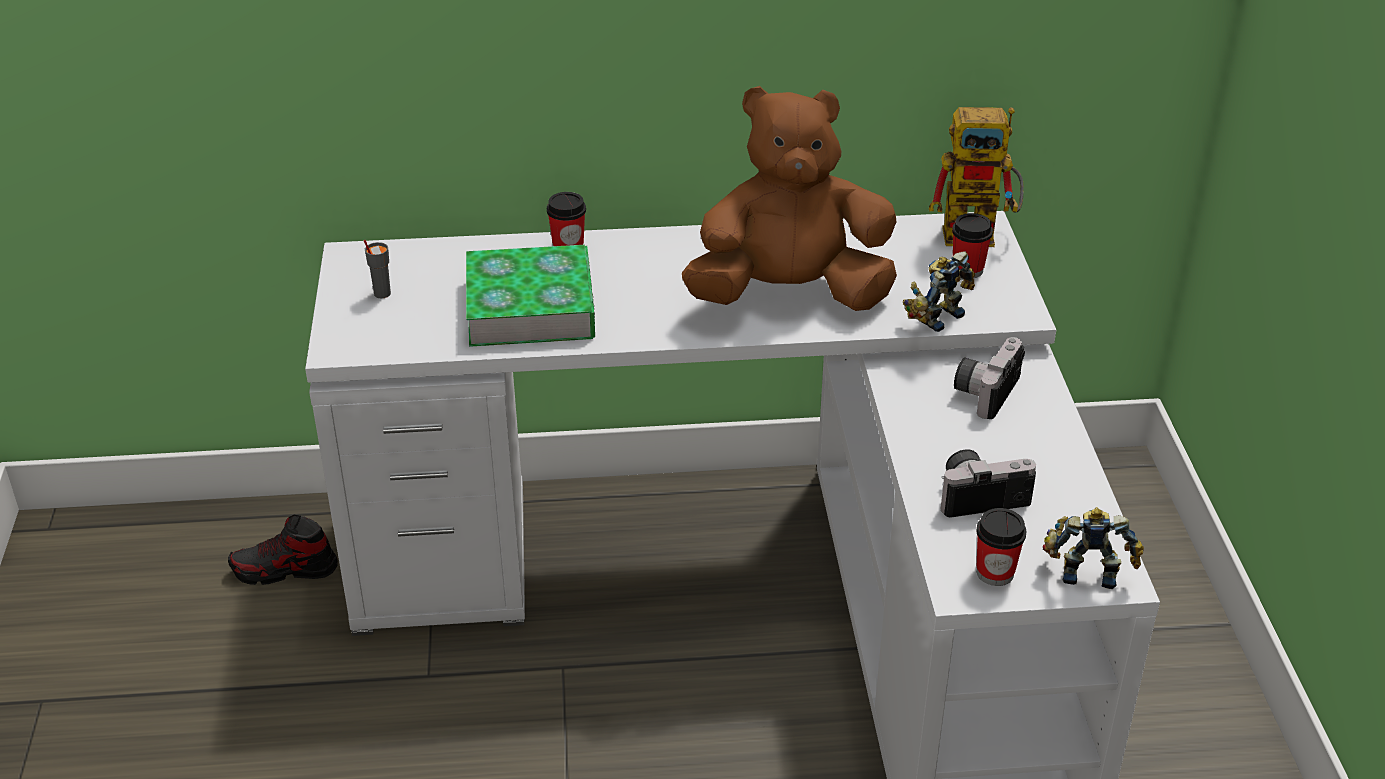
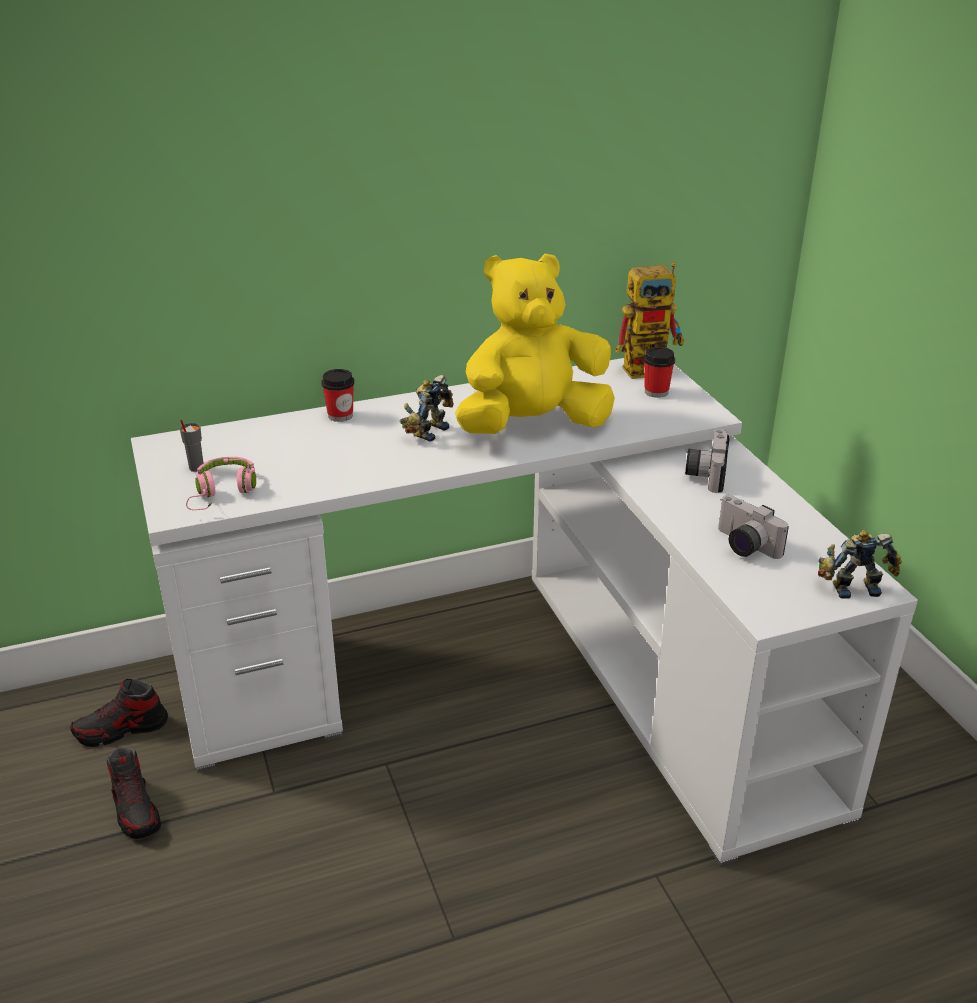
camera: 15 degrees left, 5 degrees down
book [466,245,595,347] -> none
brown plush toy [682,86,897,311] -> yellow plush toy [455,254,615,434]
toy robot [903,251,975,332] -> toy robot moved to [400,375,454,441]
camera [941,449,1036,518] -> camera turned 105 degrees counterclockwise [718,495,789,559]
cup [976,508,1027,586] -> none
none -> shoe [106,747,161,839]
none -> pink headphones [186,457,256,510]

